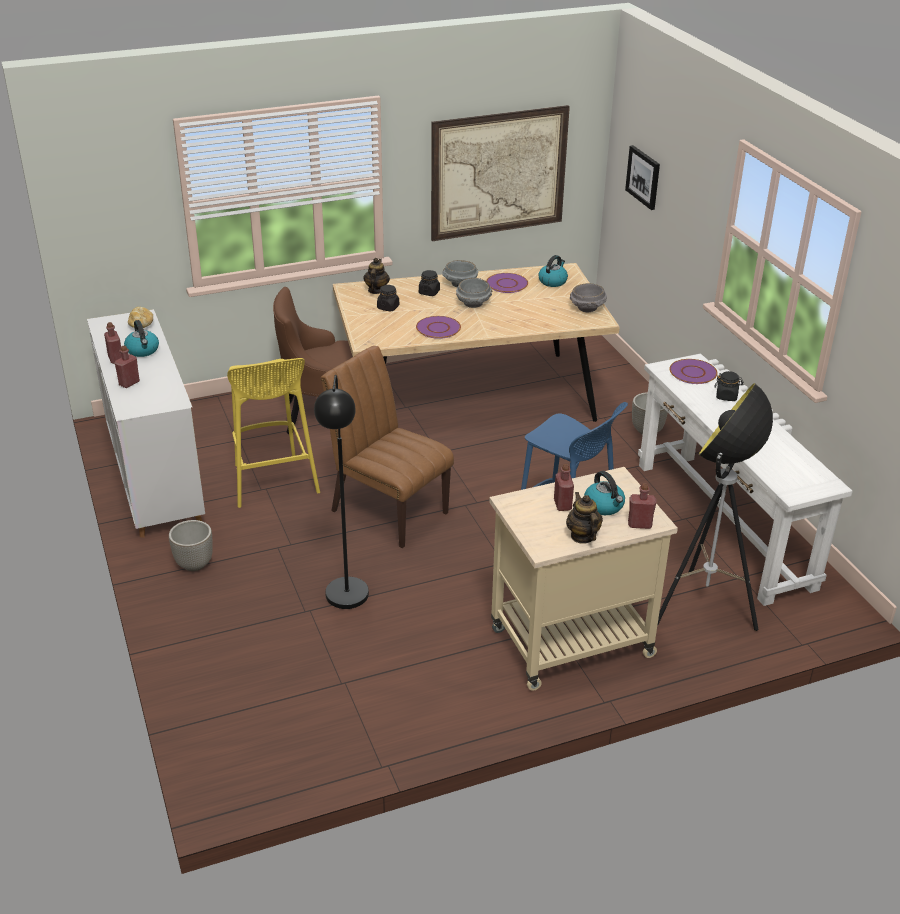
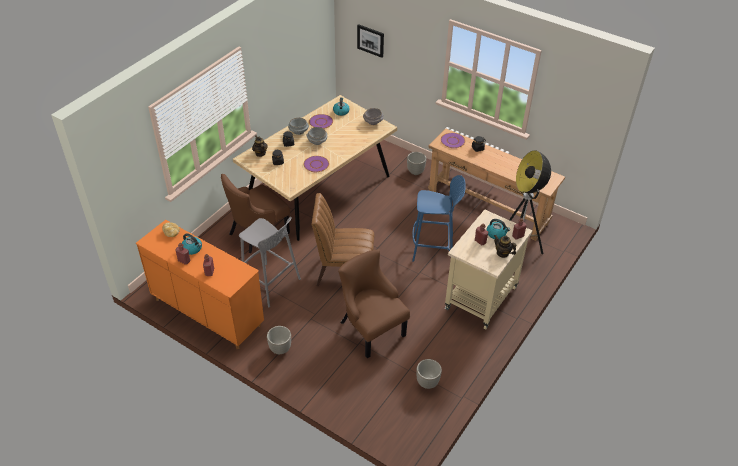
camera: 35 degrees left, 10 degrees up
white cabinet [87,309,205,538] -> orange cabinet [136,220,264,349]
yellow stool [227,358,320,508] -> grey stool [239,217,301,307]
black floor lamp [314,375,369,609] -> brown chair [338,249,410,358]
picture [431,105,570,241] -> none
white console table [638,354,853,606] -> brown console table [428,129,565,241]
none -> planter [416,359,442,389]

